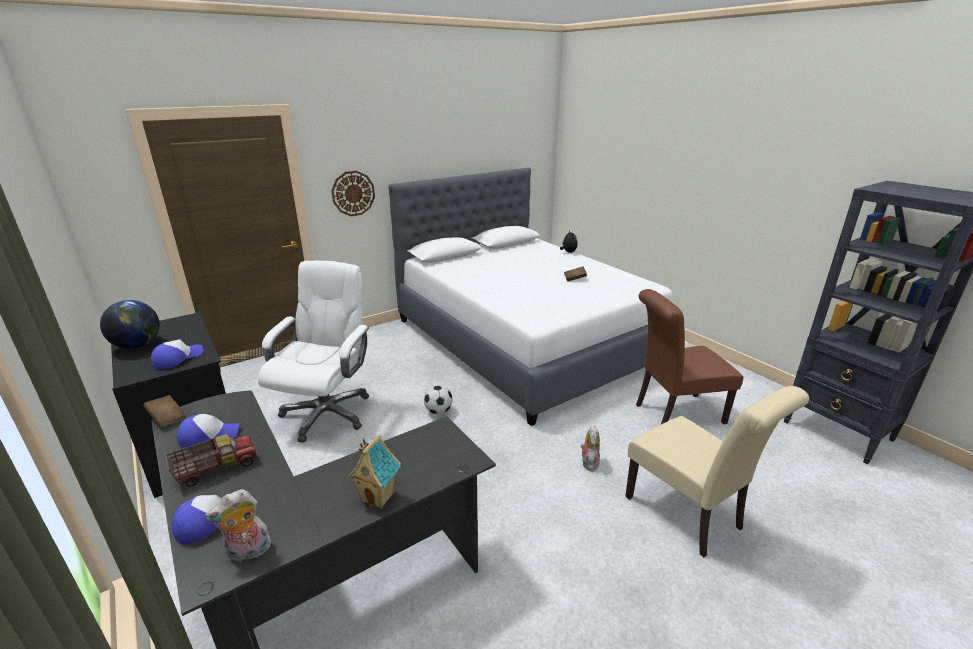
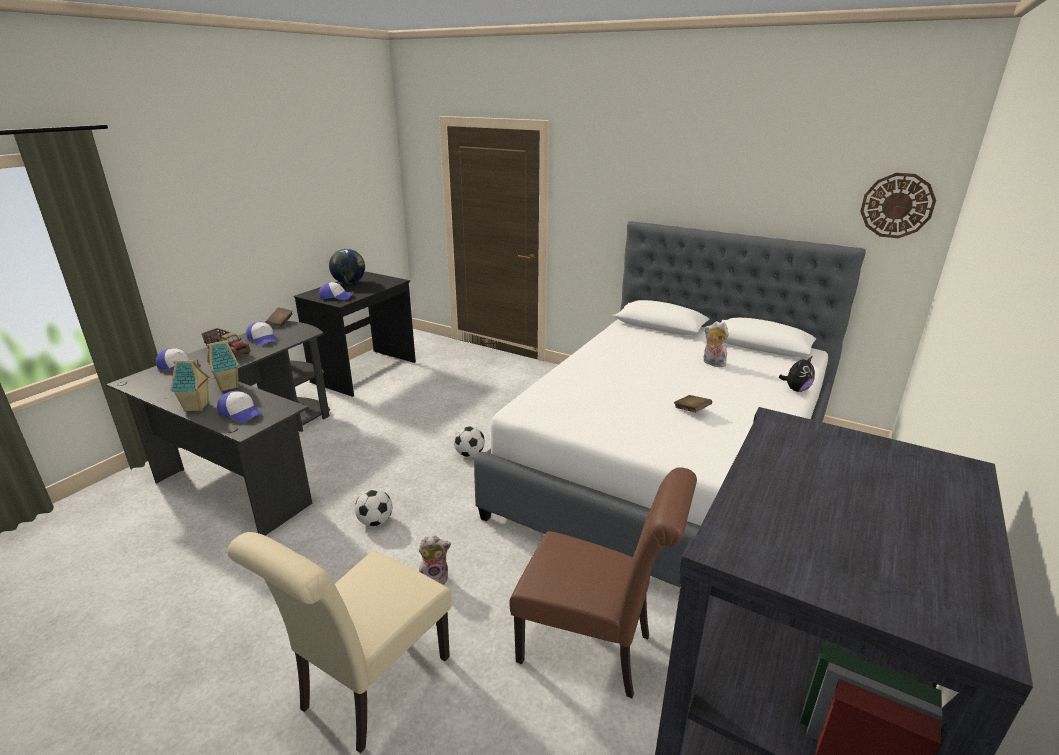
camera: 65 degrees right, 0 degrees up
plush toy [205,489,271,562] -> plush toy moved to [704,321,729,367]
white office chair [258,261,370,443] -> none
wall clock [331,171,375,216] -> wall clock moved to [860,173,936,238]
brown chair [636,289,743,424] -> brown chair turned 150 degrees clockwise [509,467,697,699]
none -> toy house [207,340,239,391]
none -> cap [217,391,262,423]
none -> football [355,489,392,526]

